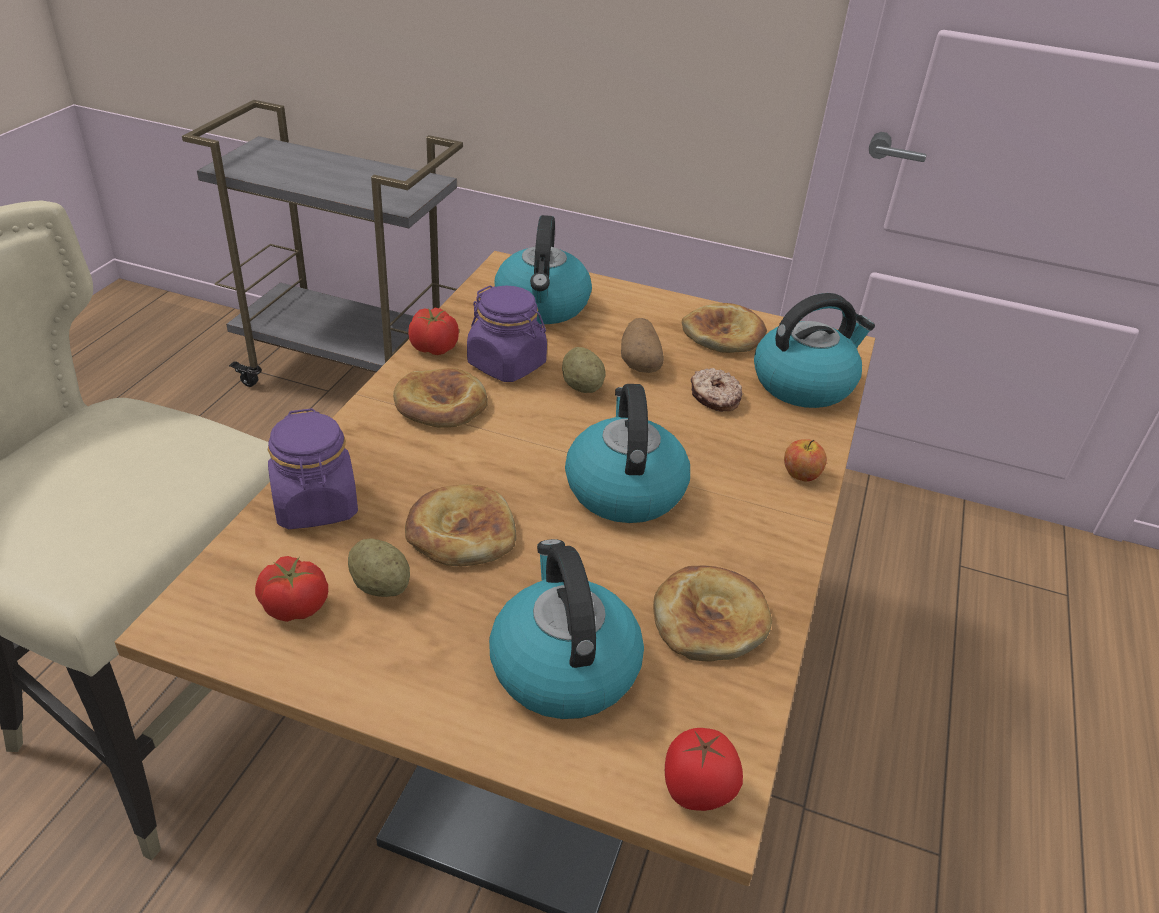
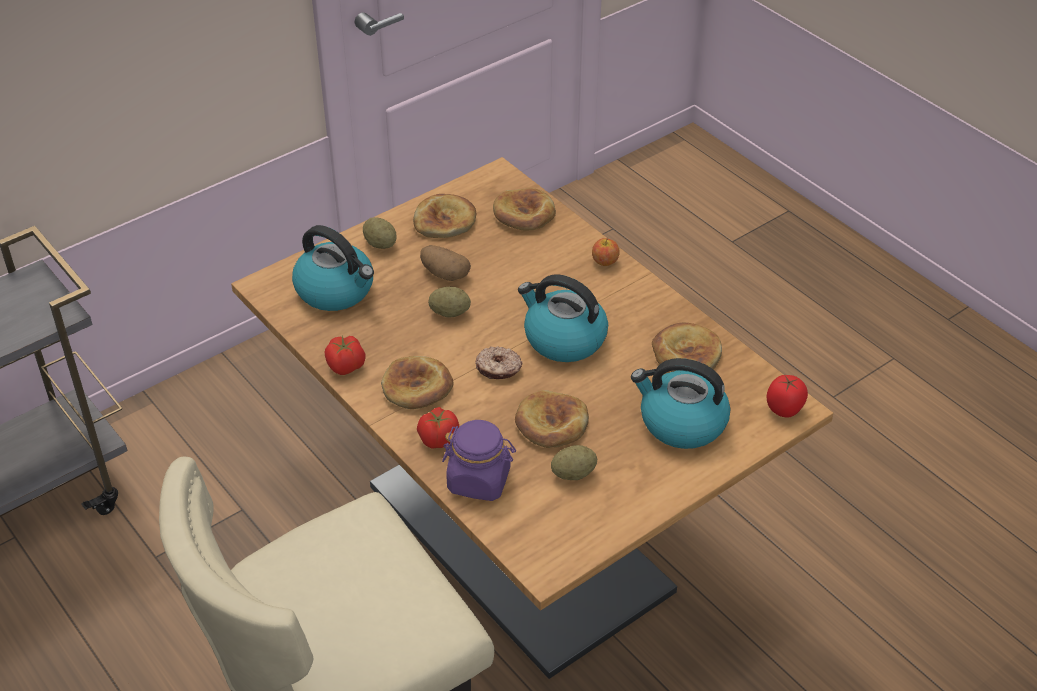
camera: 55 degrees left, 5 degrees up
tomato [255,556,328,622] -> tomato moved to [417,407,459,449]
purple jar [467,285,547,382] -> none
donut [691,368,742,412] -> donut moved to [475,346,522,379]
kettle [754,293,875,408] -> bread [493,188,556,230]
none -> potato [363,217,397,249]

